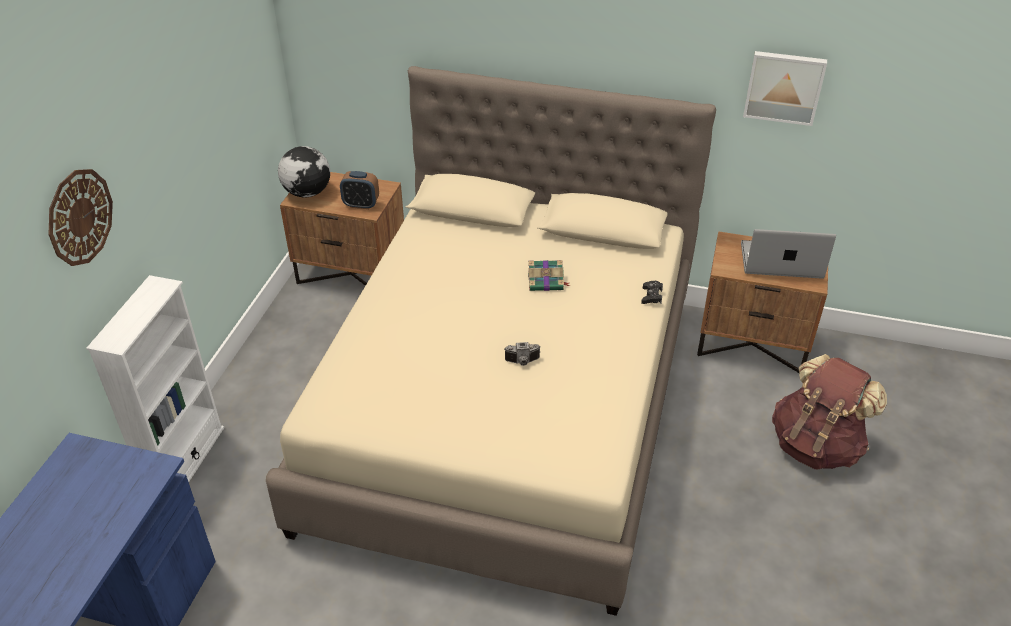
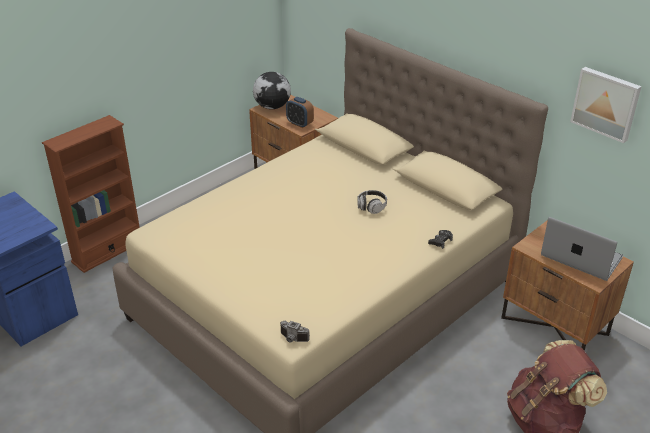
camera: 30 degrees right, 5 degrees down
wall clock [49,169,113,266] -> none
white bookcase [86,275,224,482] -> brown bookcase [42,115,140,273]
camera [504,342,540,366] -> camera moved to [280,321,310,343]
book [528,260,570,291] -> headphones [357,190,387,214]

